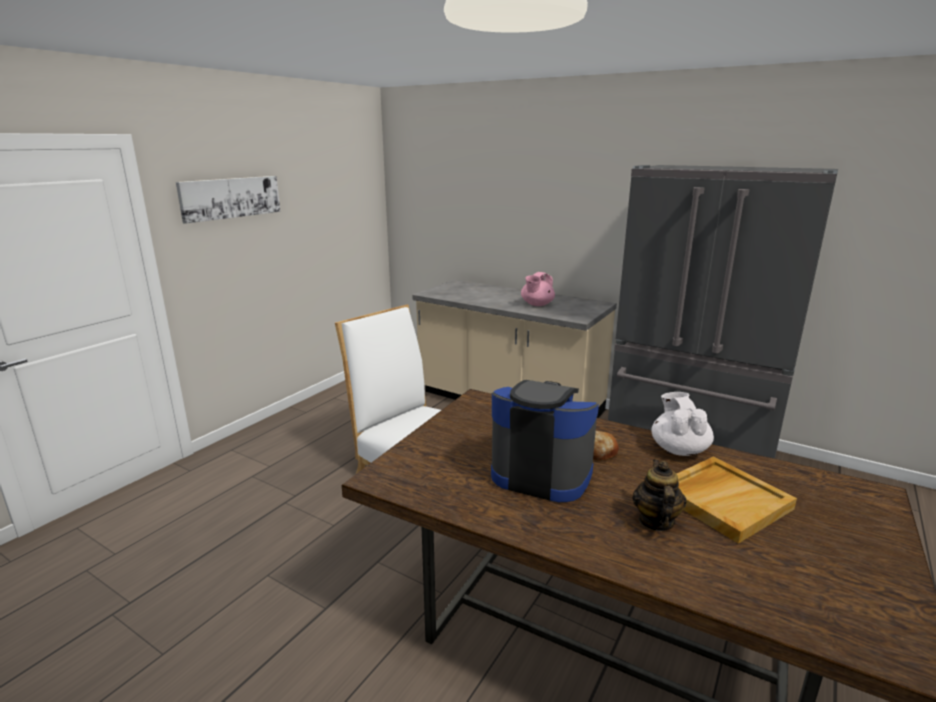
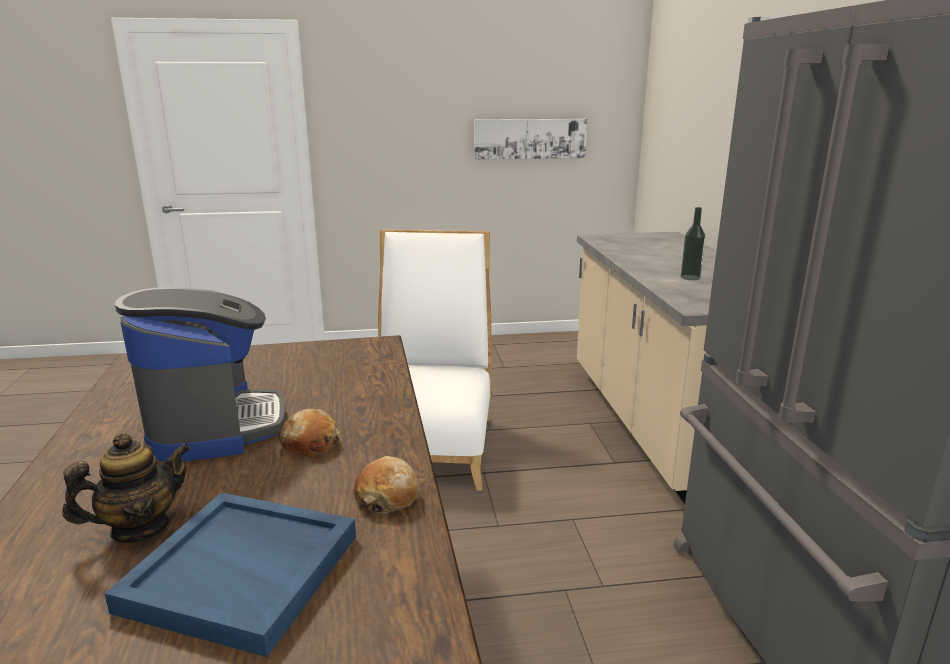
camera: 50 degrees right, 0 degrees up
picture [176,176,281,224] -> picture moved to [474,119,587,160]
pink teapot [521,272,555,306] -> bottle [681,207,705,280]
white teapot [651,392,714,456] -> bread [354,456,420,513]
beige tray [676,457,797,544] -> blue tray [104,492,356,657]

